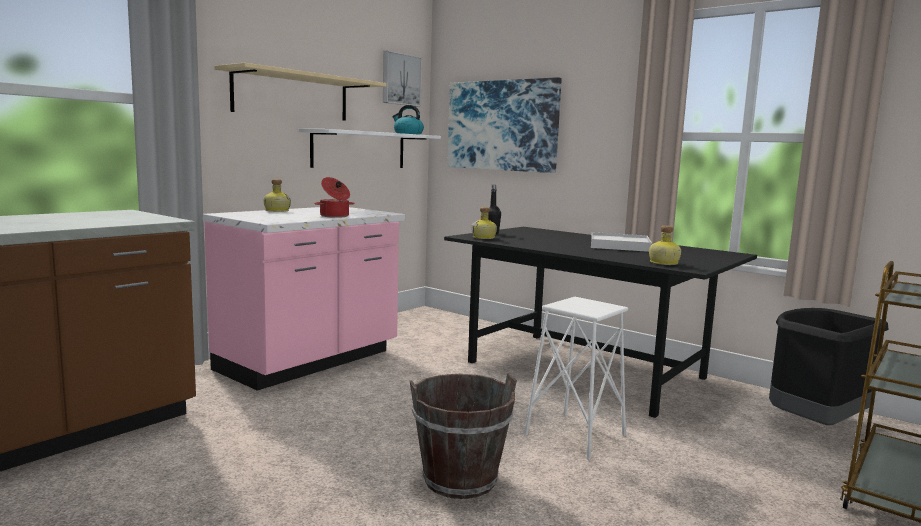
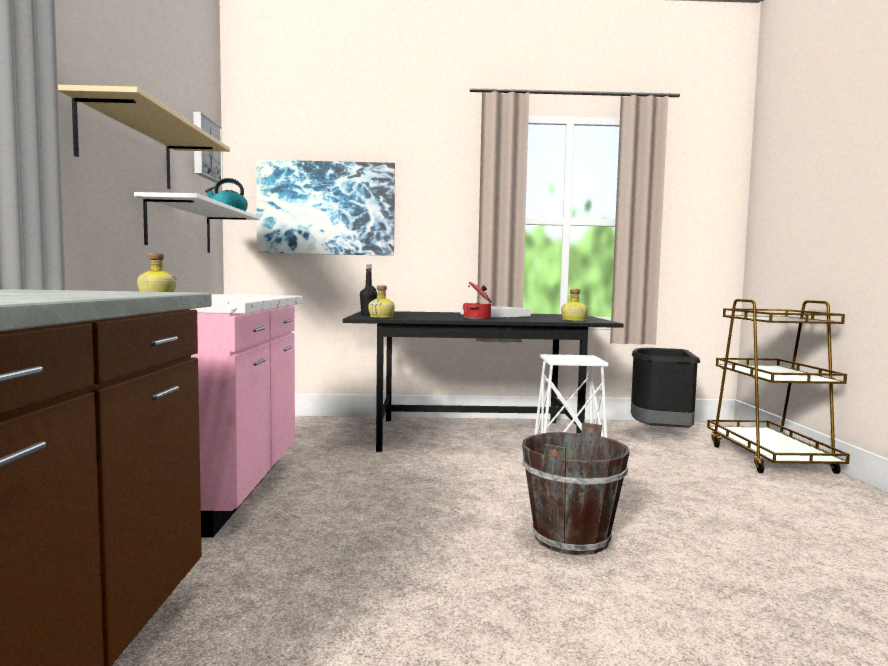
camera: 40 degrees left, 5 degrees down
cooking pot [314,177,355,218] -> cooking pot moved to [463,282,491,320]

